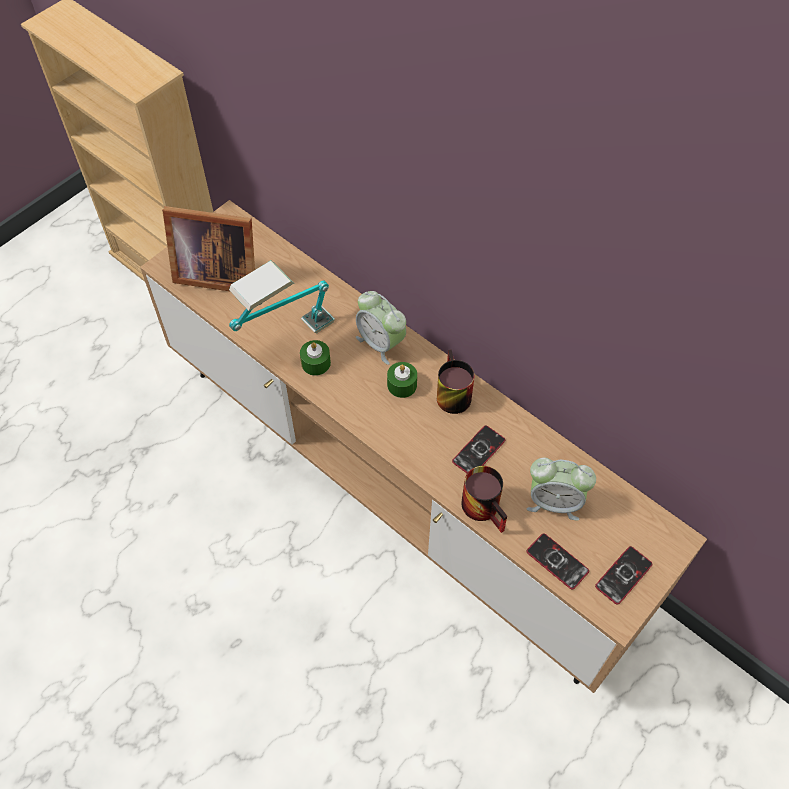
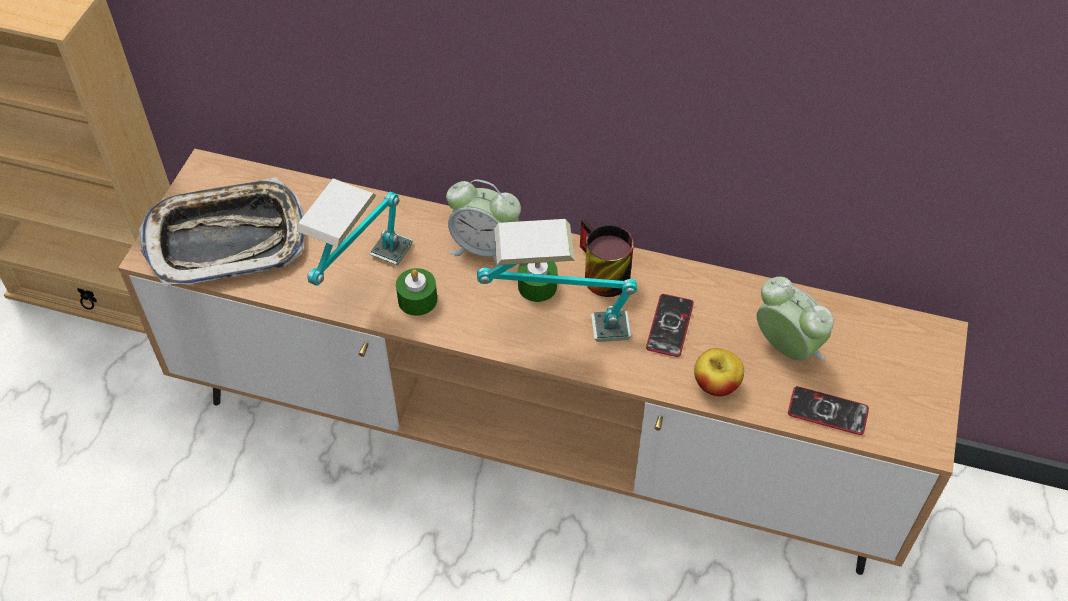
camera: 25 degrees left, 5 degrees down
picture frame [162,206,255,291] -> tray [139,177,304,286]
mug [462,466,507,533] -> apple [694,348,744,396]
alarm clock [526,458,596,520] -> alarm clock turned 120 degrees counterclockwise [757,277,834,361]
phone [595,546,652,605] -> none
none -> table lamp [477,219,637,342]

